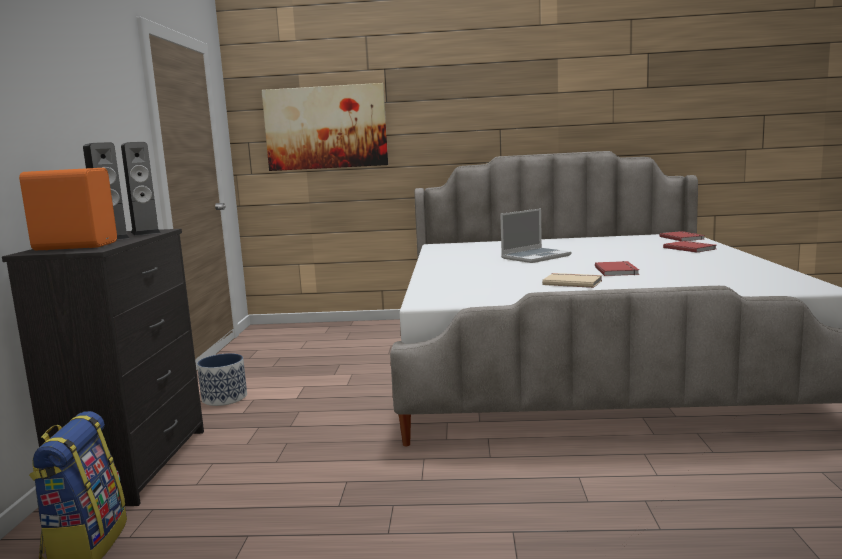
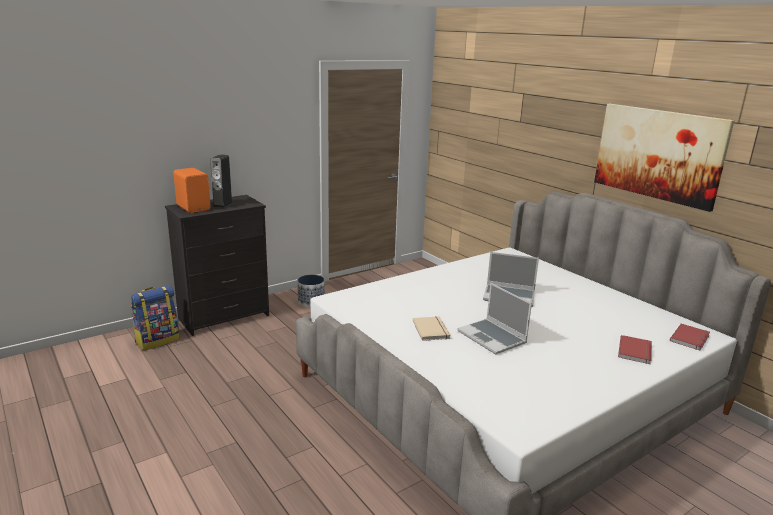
camera: 50 degrees right, 10 degrees up
speaker [121,142,160,236] -> none
picture [262,83,388,171] -> picture moved to [594,104,735,212]
red book [595,261,639,276] -> laptop [457,283,532,355]

